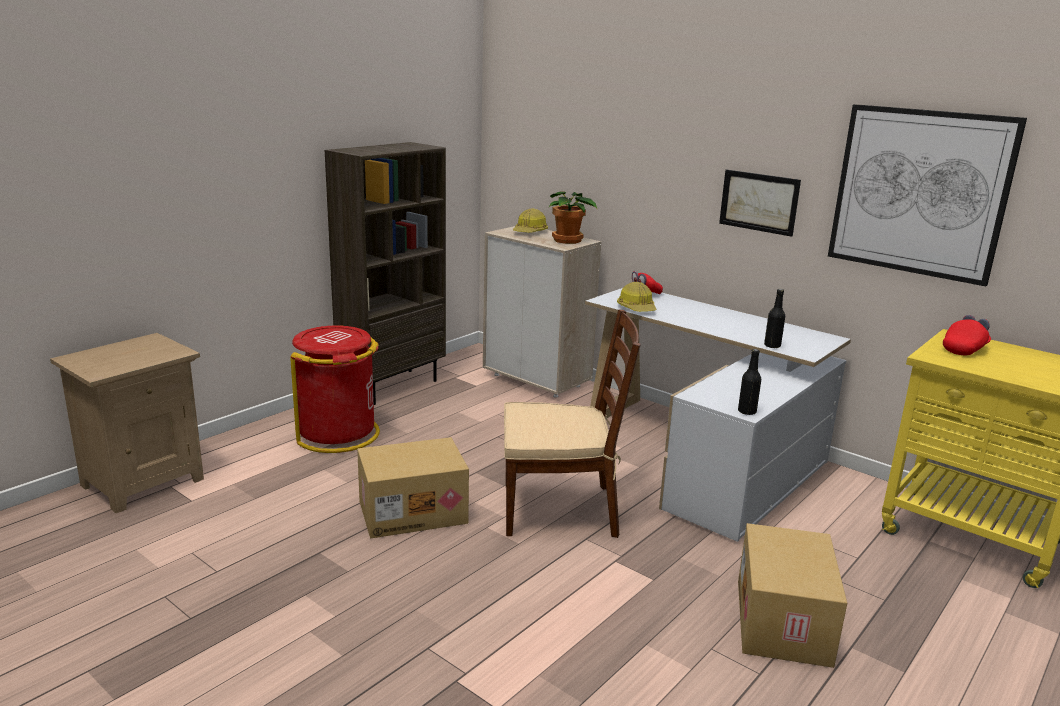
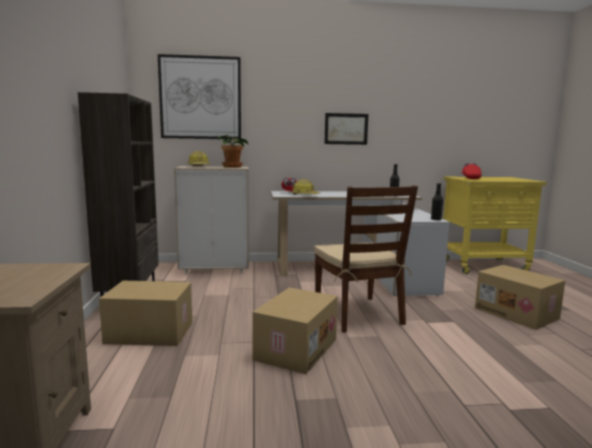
camera: 45 degrees left, 10 degrees down
red trash can [291,325,380,453] -> cardboard box [99,281,192,346]
brown chair [504,309,641,538] -> brown chair turned 120 degrees clockwise [314,185,418,333]
picture [828,104,1027,286] -> picture moved to [158,54,241,139]

